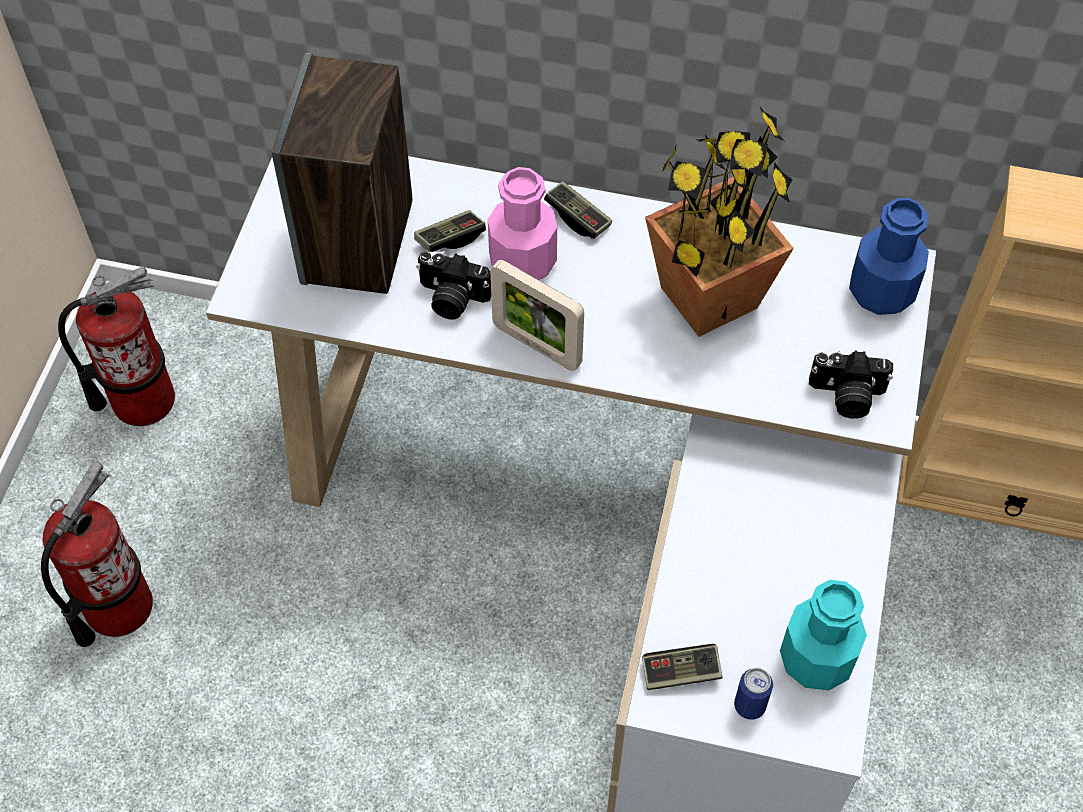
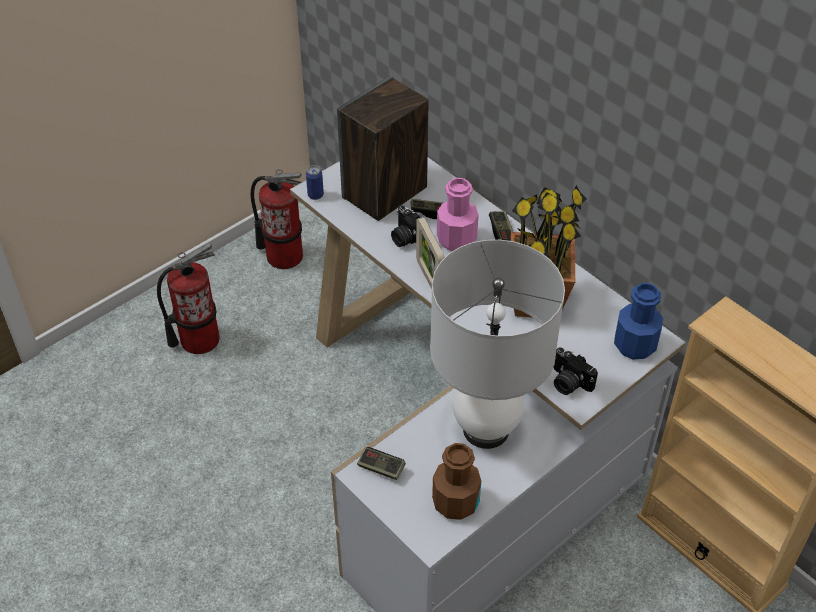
camera: 35 degrees right, 10 degrees down
can [734,668,773,720] -> can moved to [306,165,324,200]
turquoise bottle [780,580,867,690] -> brown bottle [432,443,481,520]
none -> white table lamp [430,240,565,449]

